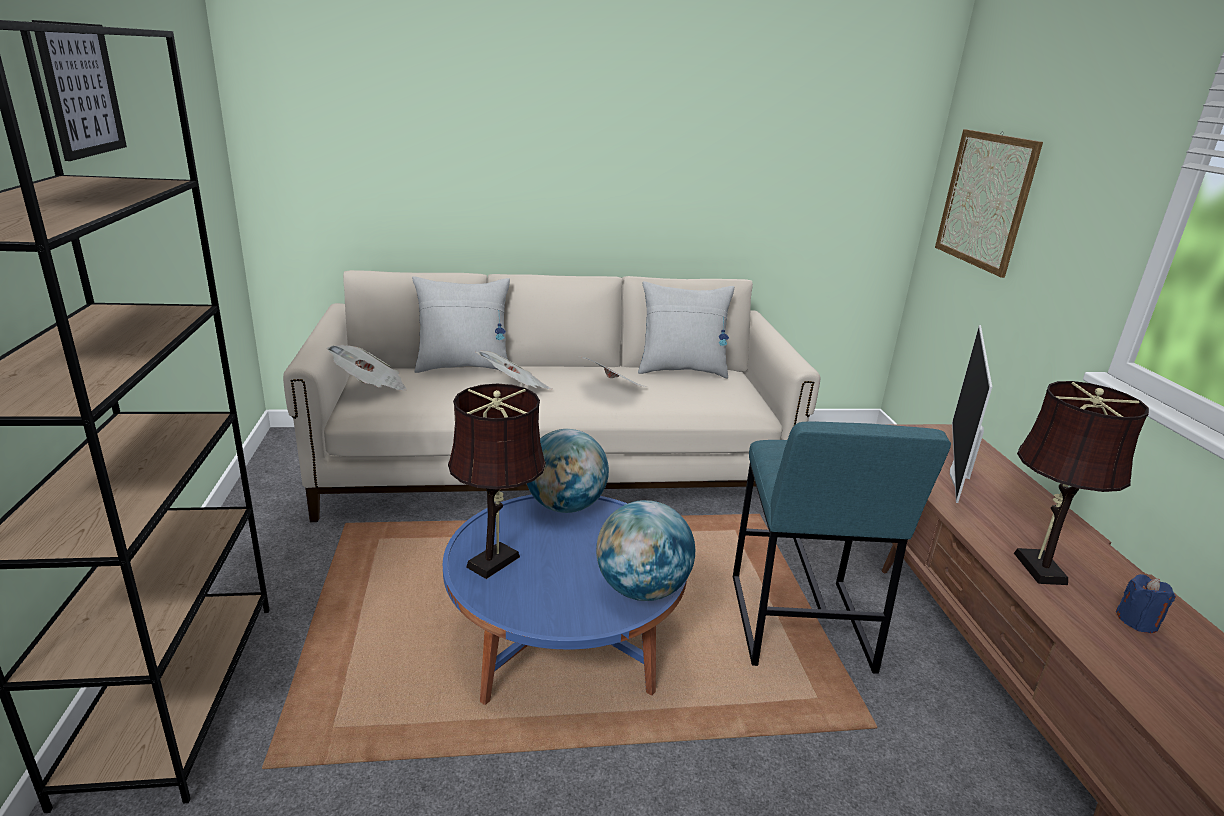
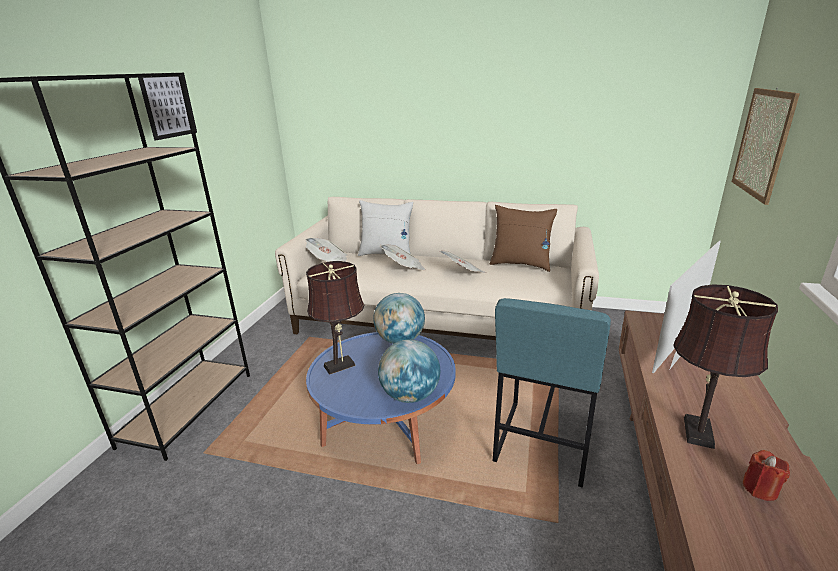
camera: 25 degrees right, 0 degrees up
grey pillow [638,281,734,379] -> brown pillow [490,205,557,272]
blue candle [1116,574,1176,633] -> red candle [743,450,790,501]

